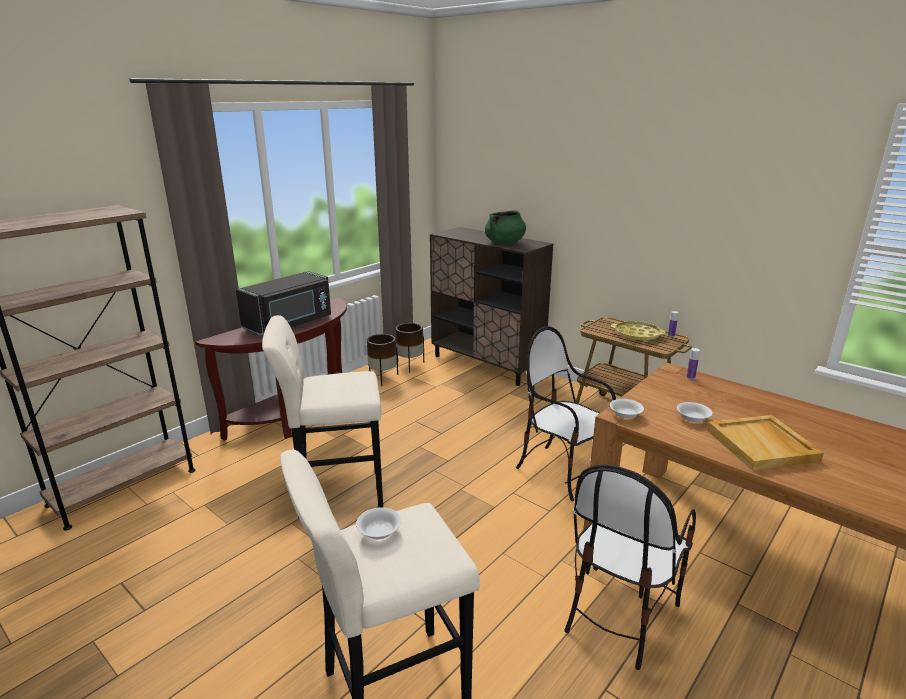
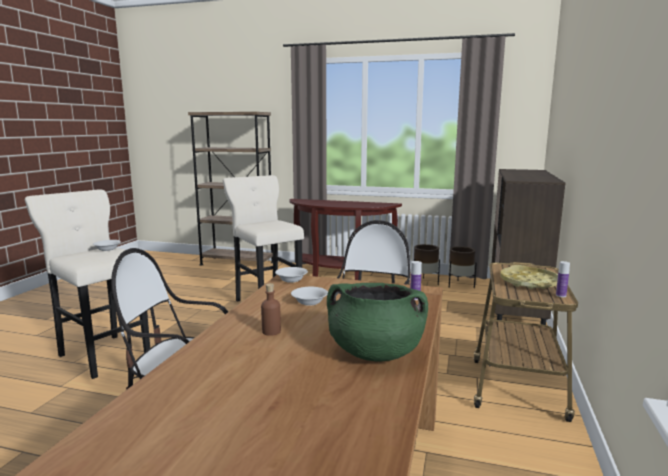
camera: 65 degrees right, 10 degrees down
black microwave [236,271,331,335] -> none
green cooking pot [485,210,526,244] -> green cooking pot moved to [327,283,428,362]
beige tray [707,415,824,471] -> brown bottle [261,283,281,336]

